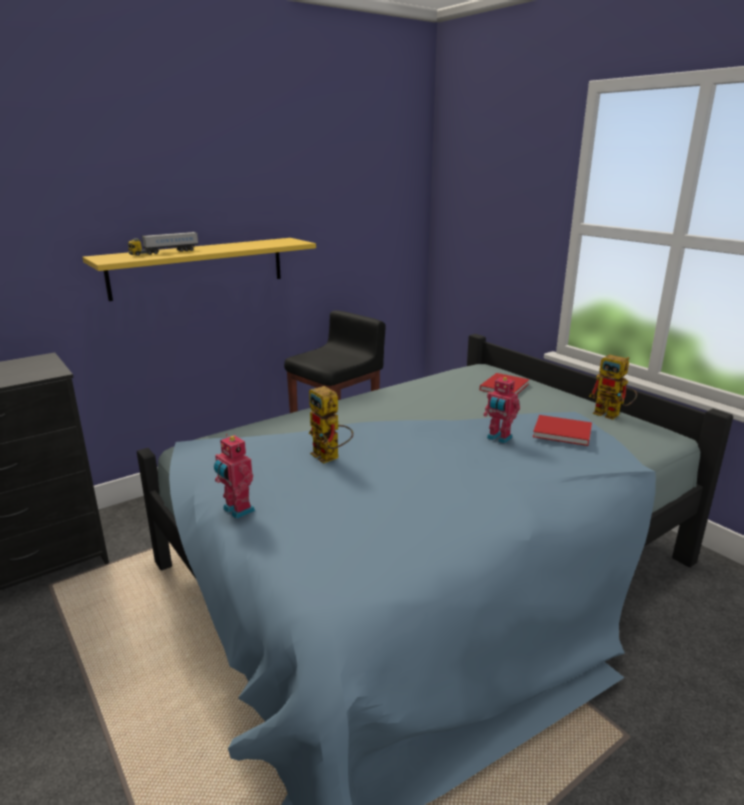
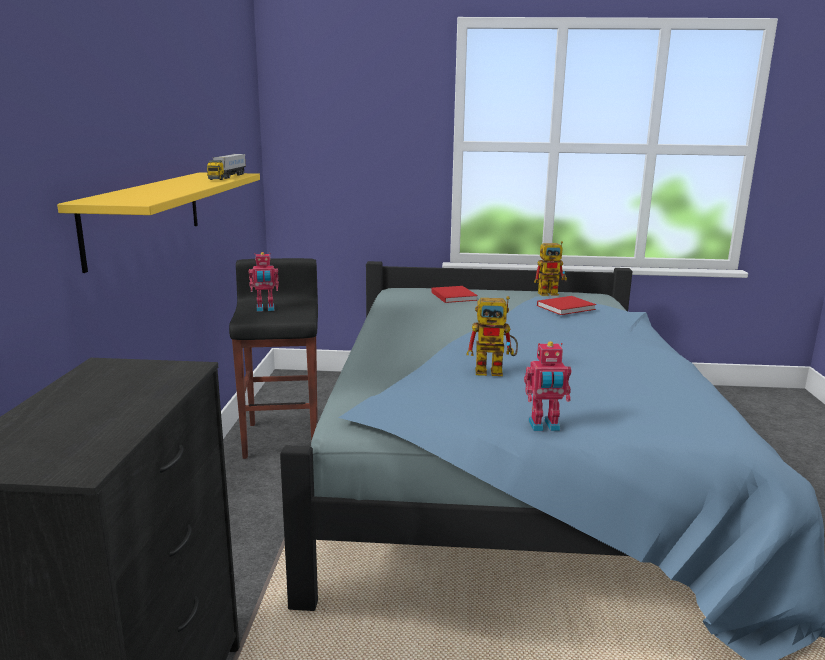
camera: 50 degrees left, 5 degrees down
toy truck [128,232,198,256] -> toy truck moved to [207,154,246,180]
toy robot [483,376,520,444] -> toy robot moved to [249,252,279,312]

